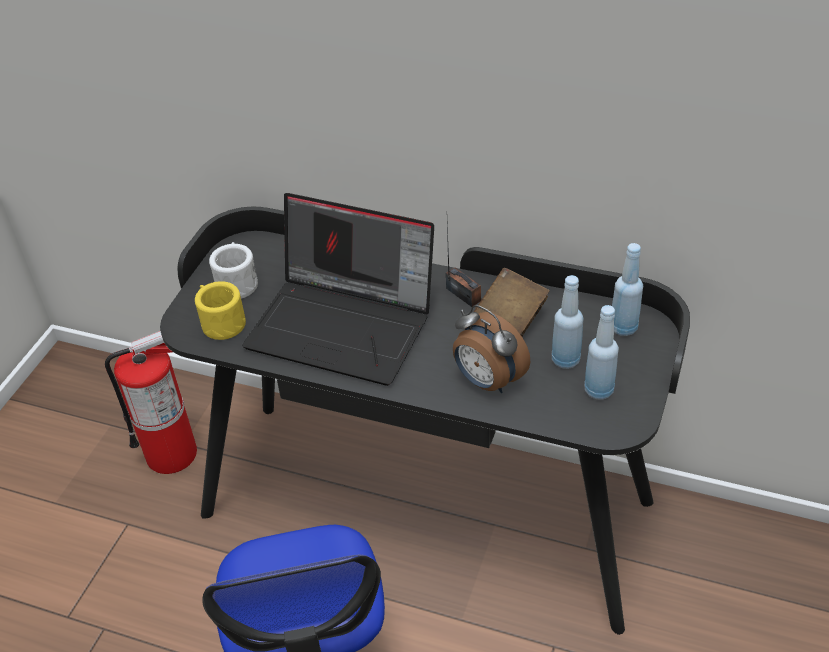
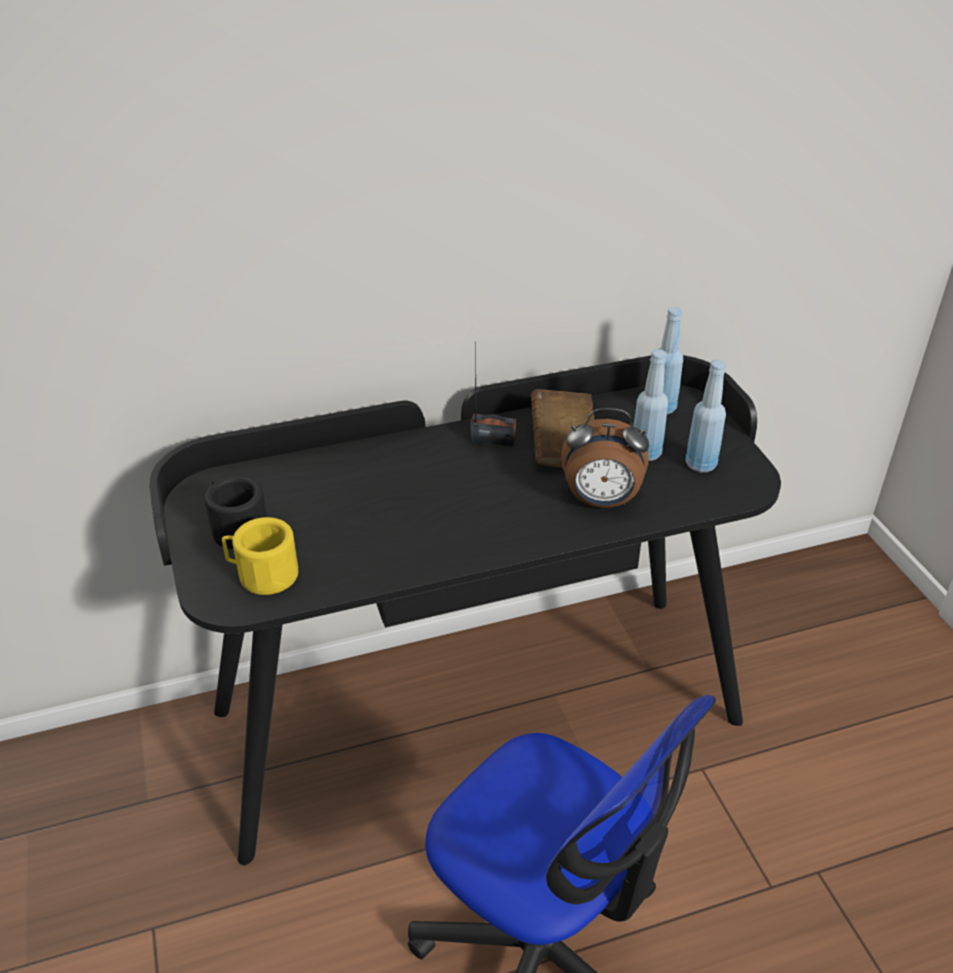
camera: 40 degrees left, 5 degrees down
fire extinguisher [105,331,197,474] -> none
white mug [209,242,258,299] -> black mug [204,476,267,549]
laptop [242,193,434,386] -> none

